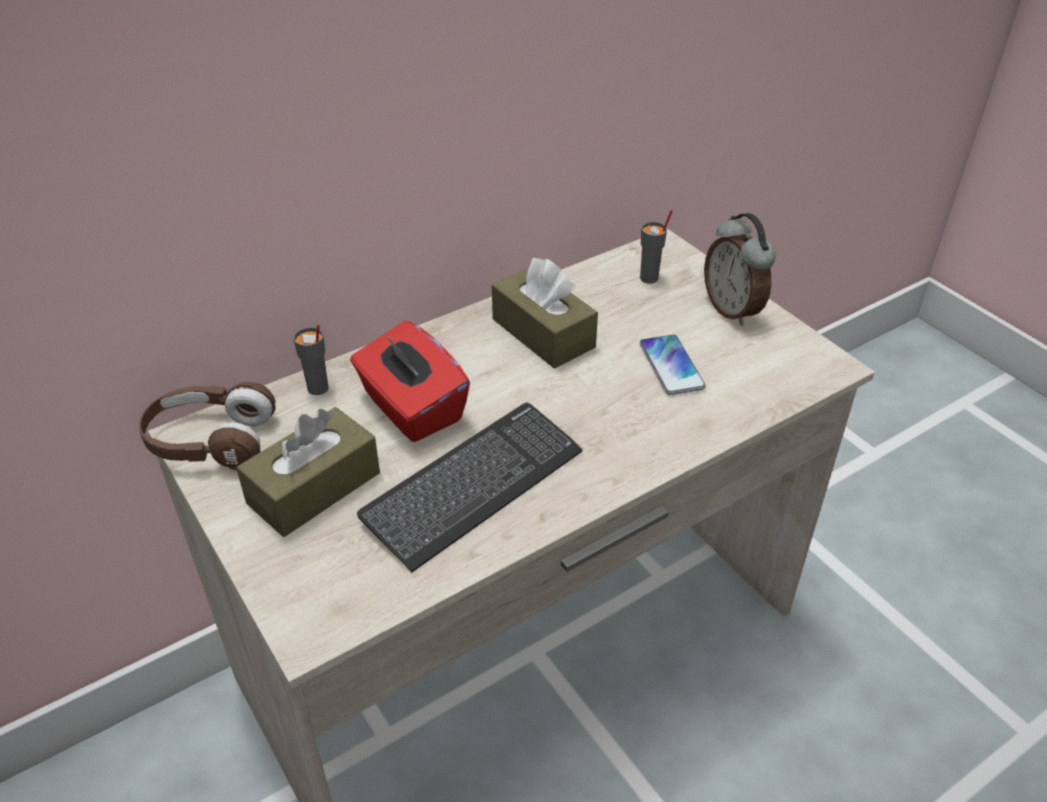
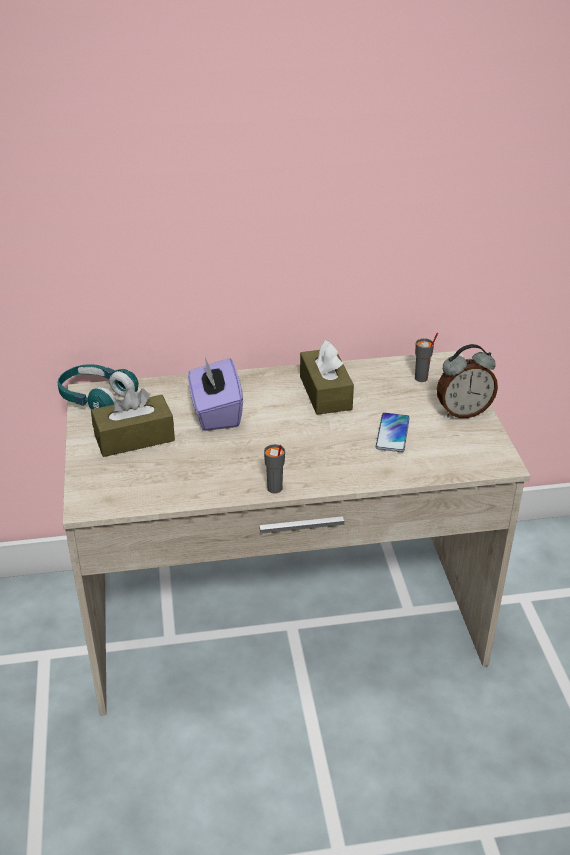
camera: 25 degrees right, 5 degrees down
brown headphones [139,382,276,470] -> turquoise headphones [58,364,138,409]
grey cup [293,325,328,395] -> grey cup moved to [264,444,285,494]
red tissue box [350,321,470,442] -> purple tissue box [188,358,243,431]
keyboard [357,402,582,573] -> none
alarm clock [704,213,776,326] -> alarm clock turned 105 degrees counterclockwise [437,344,498,418]

